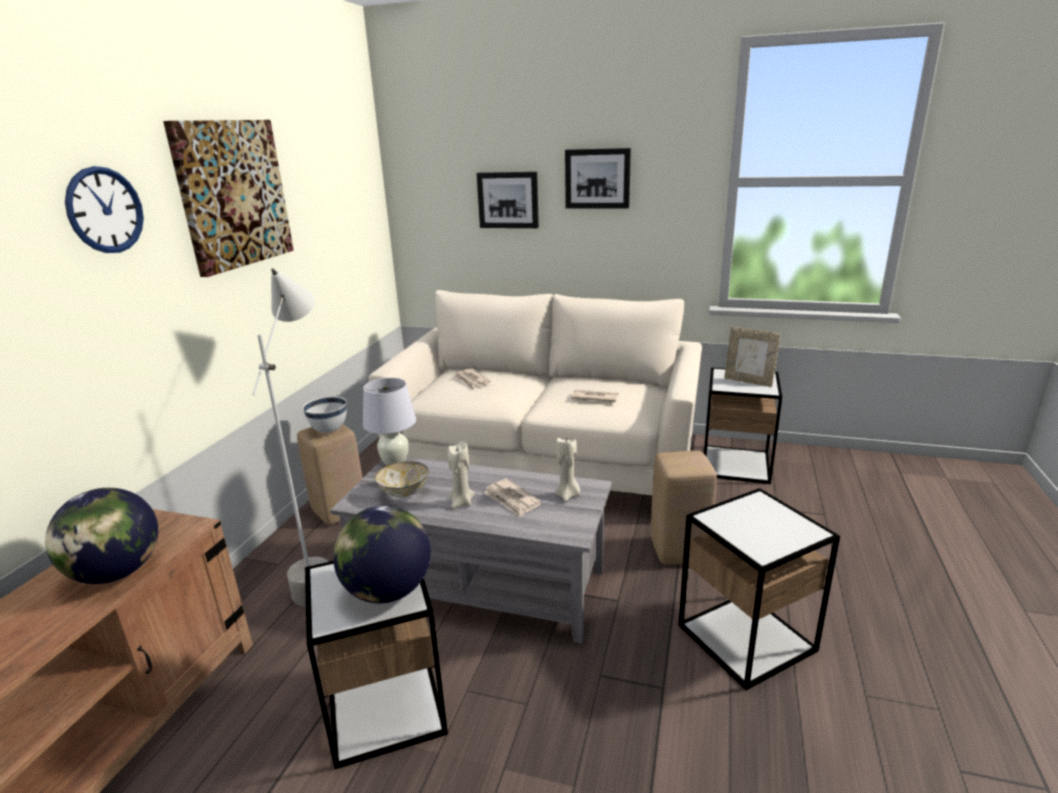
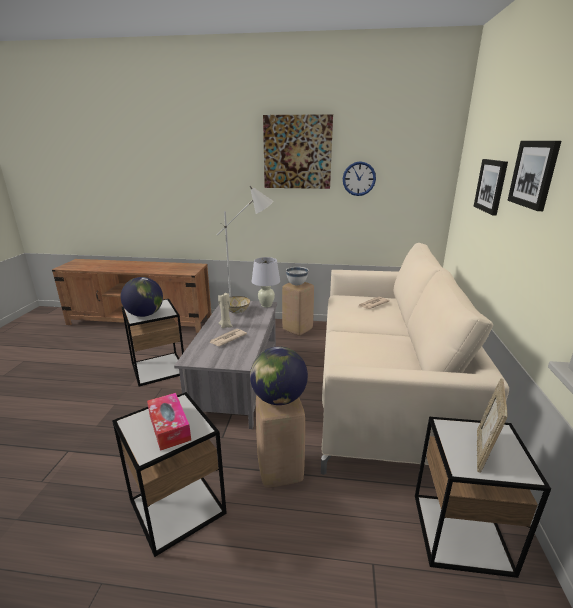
camera: 80 degrees right, 0 degrees up
globe [45,488,158,584] -> globe moved to [250,347,308,405]
wall clock [65,166,144,253] -> wall clock moved to [343,161,376,196]
beige candle [555,437,580,502] -> none
newspaper [571,390,619,402] -> none
none -> tissue box [147,393,191,451]

